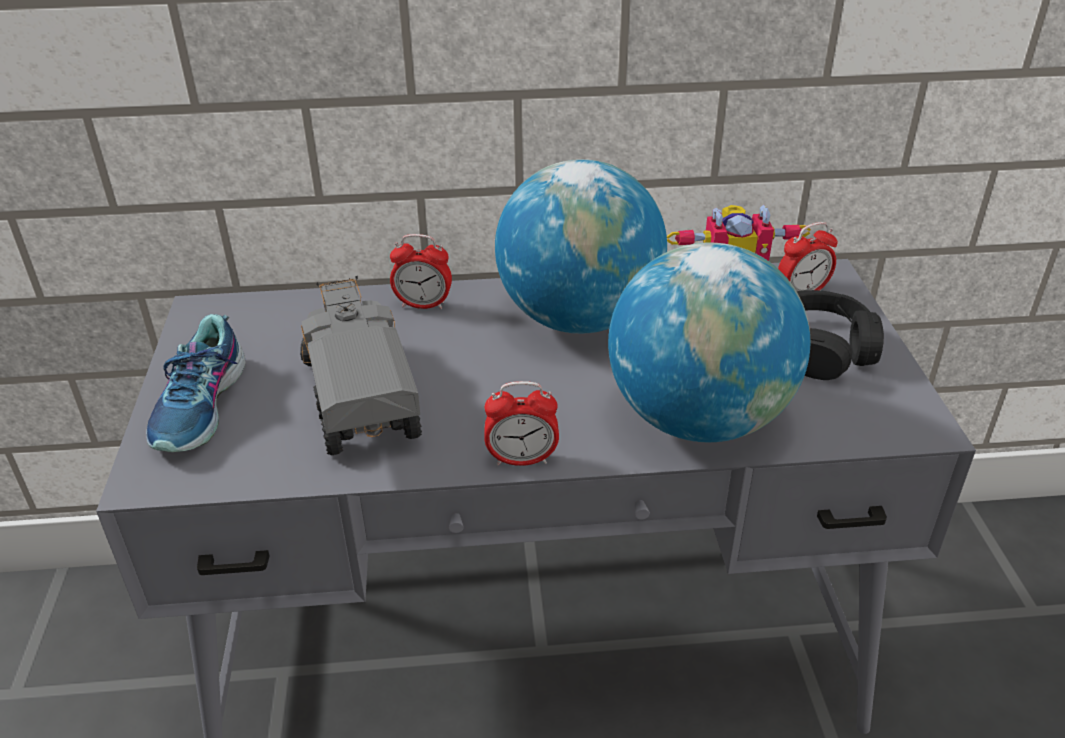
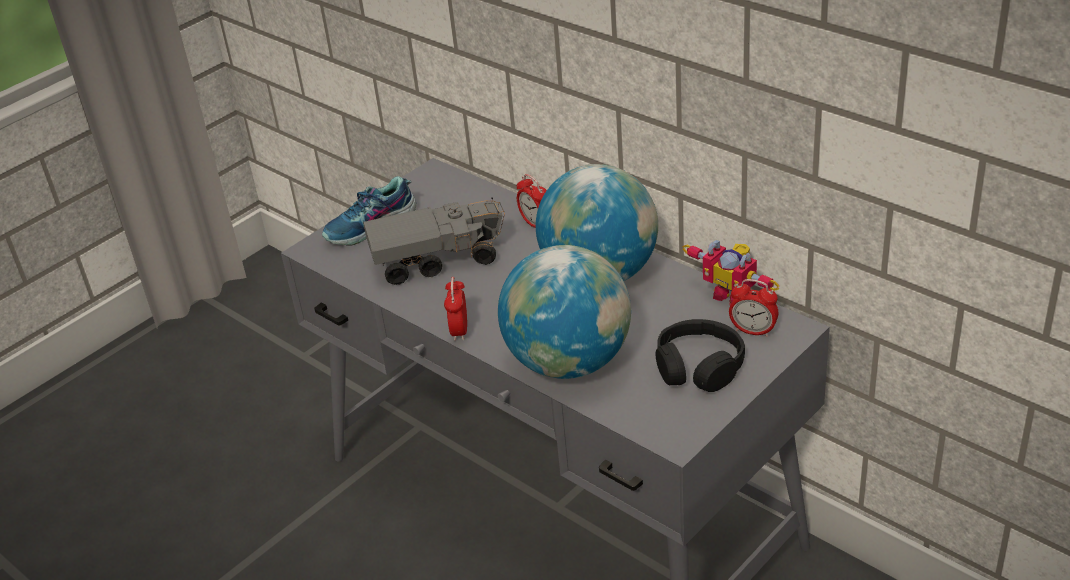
camera: 50 degrees right, 0 degrees up
toy truck [300,276,422,455] -> toy truck turned 45 degrees clockwise [363,197,505,285]
alarm clock [484,381,559,466] -> alarm clock turned 45 degrees clockwise [444,277,467,341]

